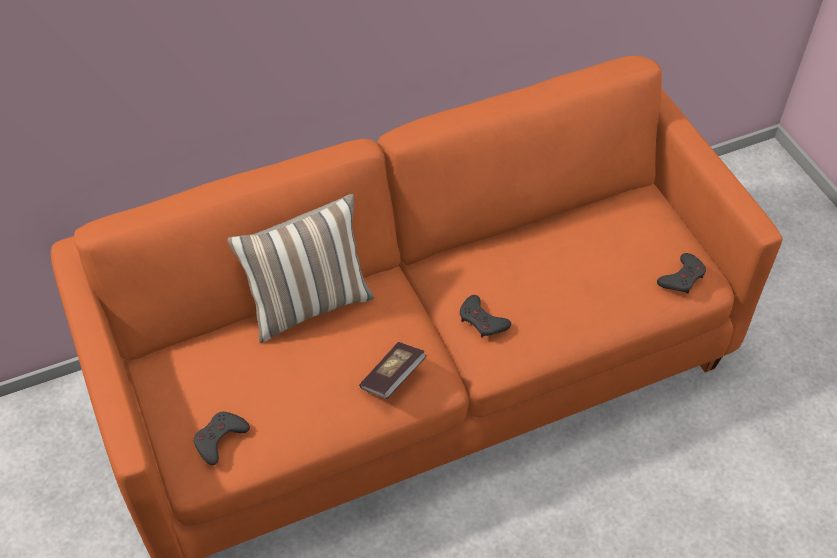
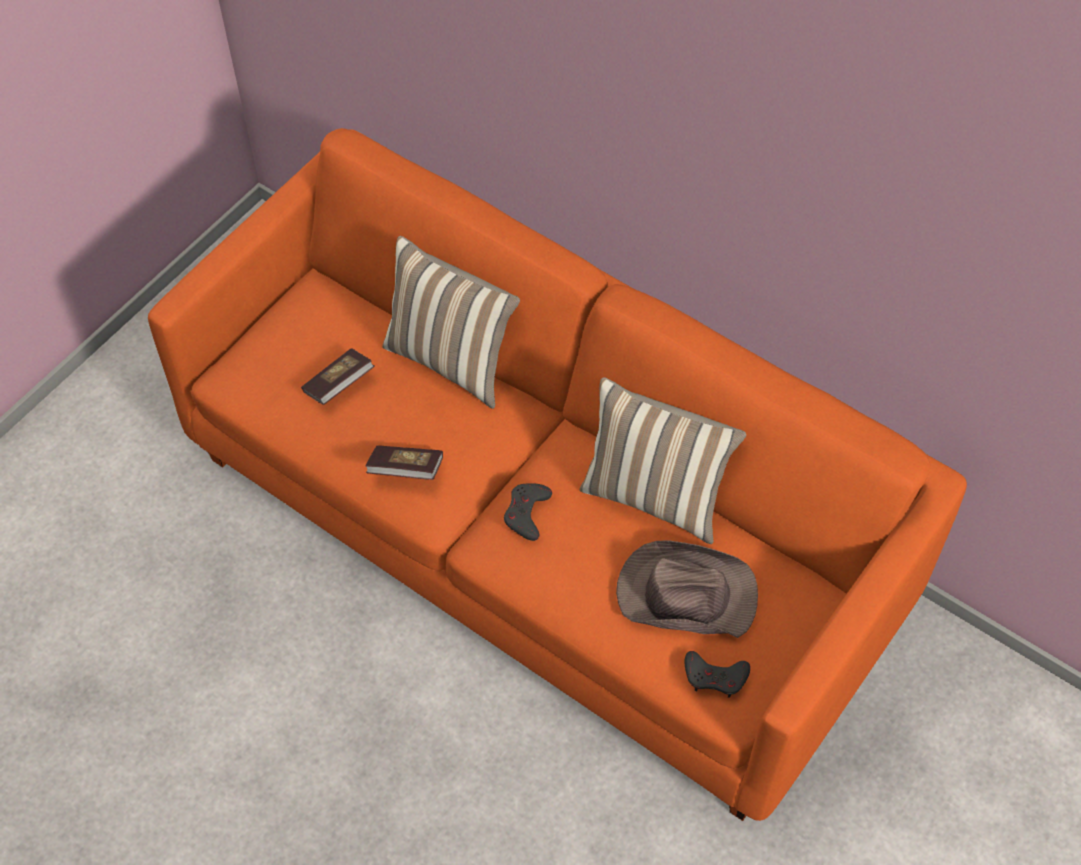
camera: 60 degrees right, 5 degrees up
grey game controller [194,412,250,465] -> none
none -> book [301,348,374,405]
none -> pillow [580,377,746,544]
none -> brown hat [616,540,758,638]

